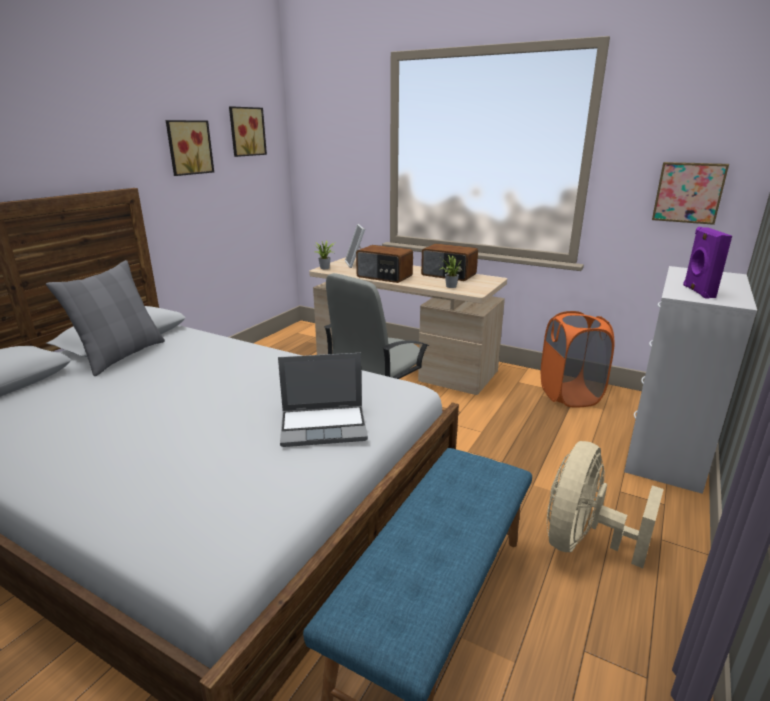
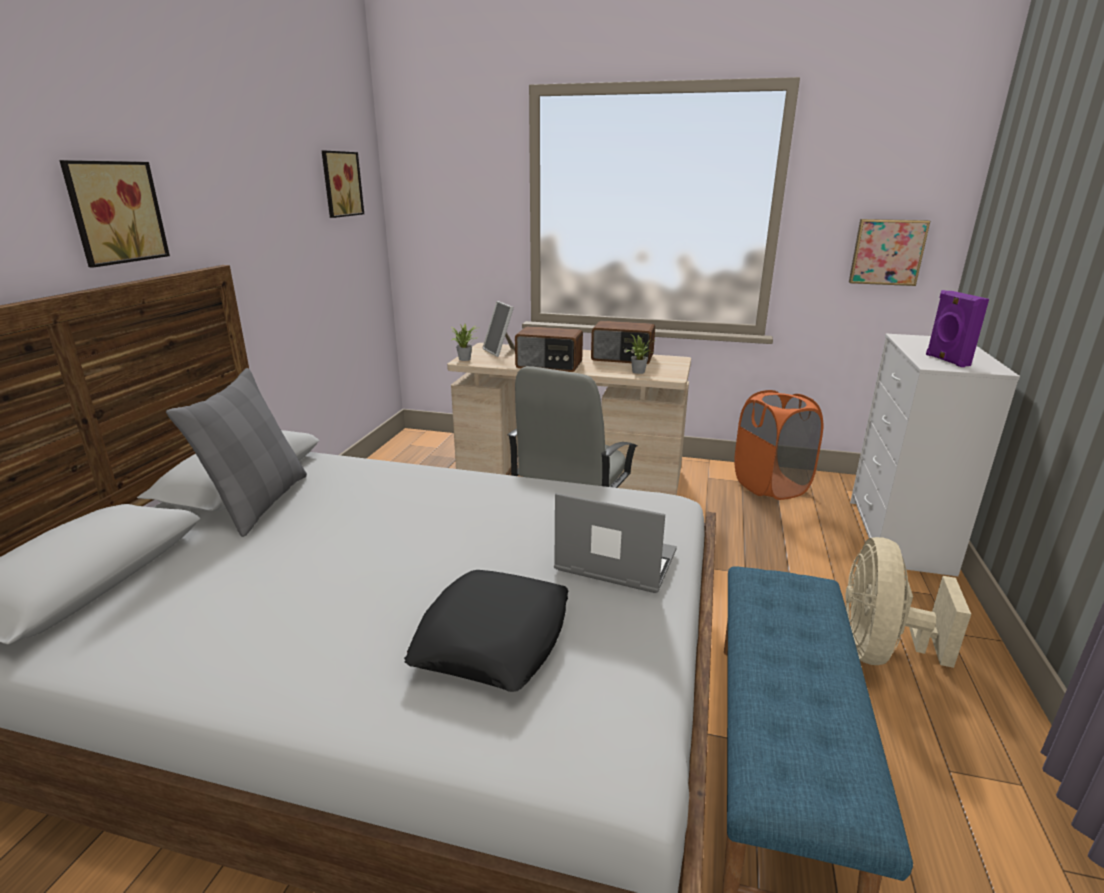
camera: 15 degrees left, 0 degrees up
picture [166,120,214,176] -> picture moved to [59,160,170,268]
laptop [278,353,368,447] -> laptop turned 135 degrees counterclockwise [554,493,677,593]
none -> black pillow [404,570,569,692]

